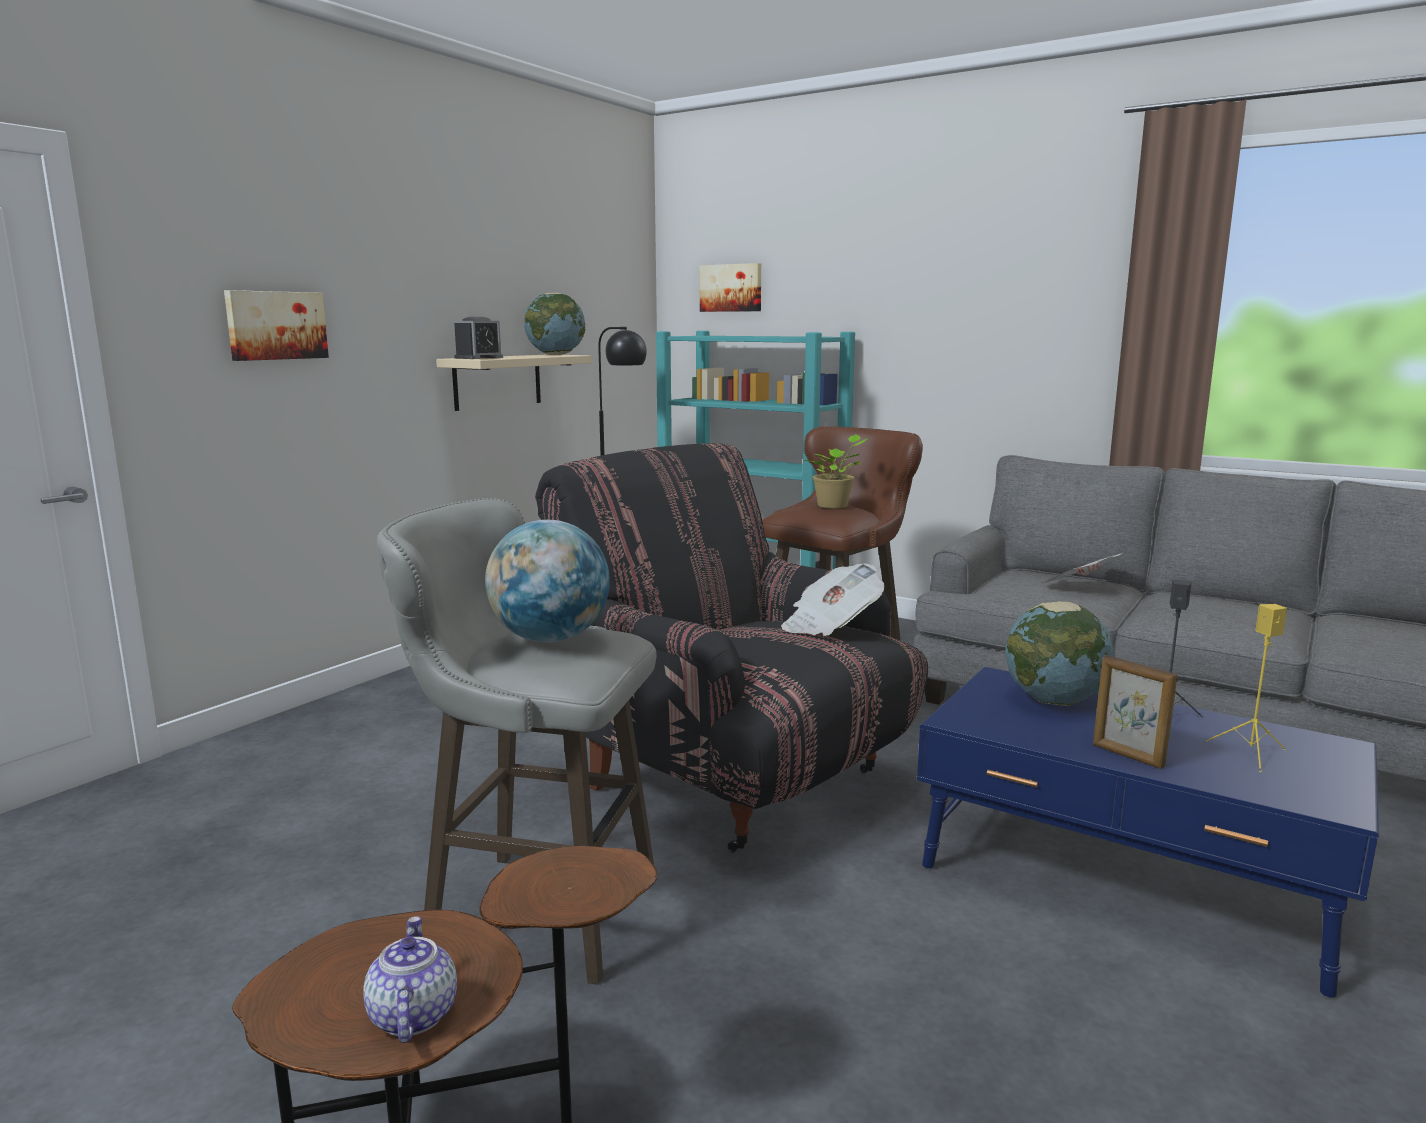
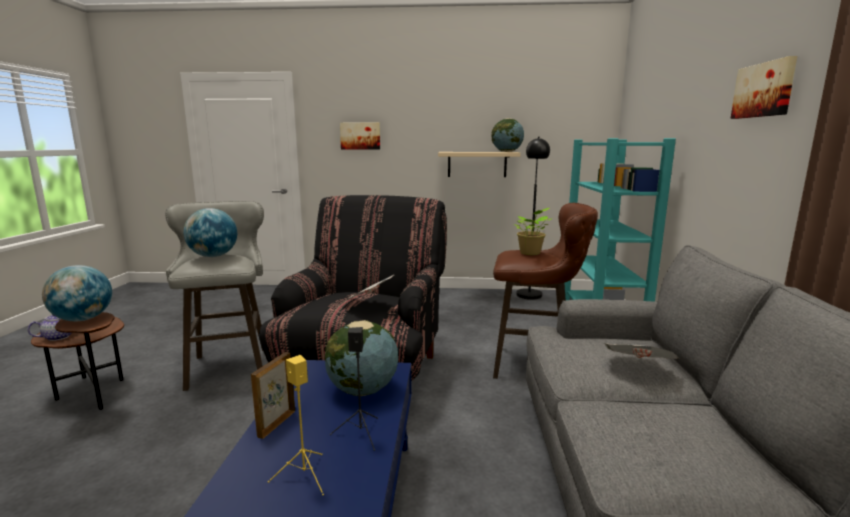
camera: 60 degrees right, 0 degrees up
alarm clock [454,317,503,359] -> none
picture [700,263,761,312] -> picture moved to [731,56,797,119]
none -> globe [42,265,112,321]

